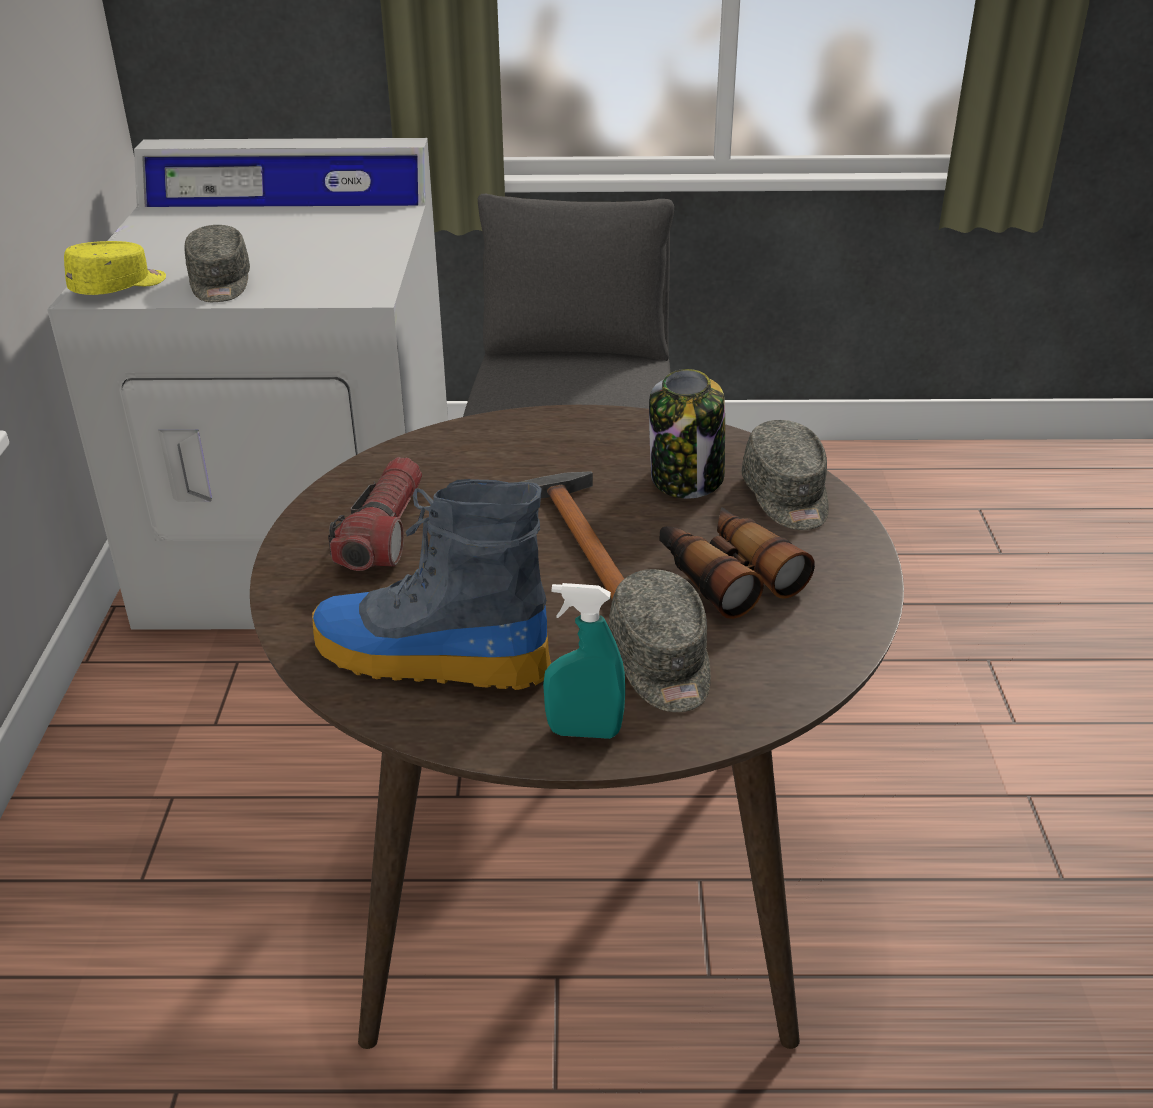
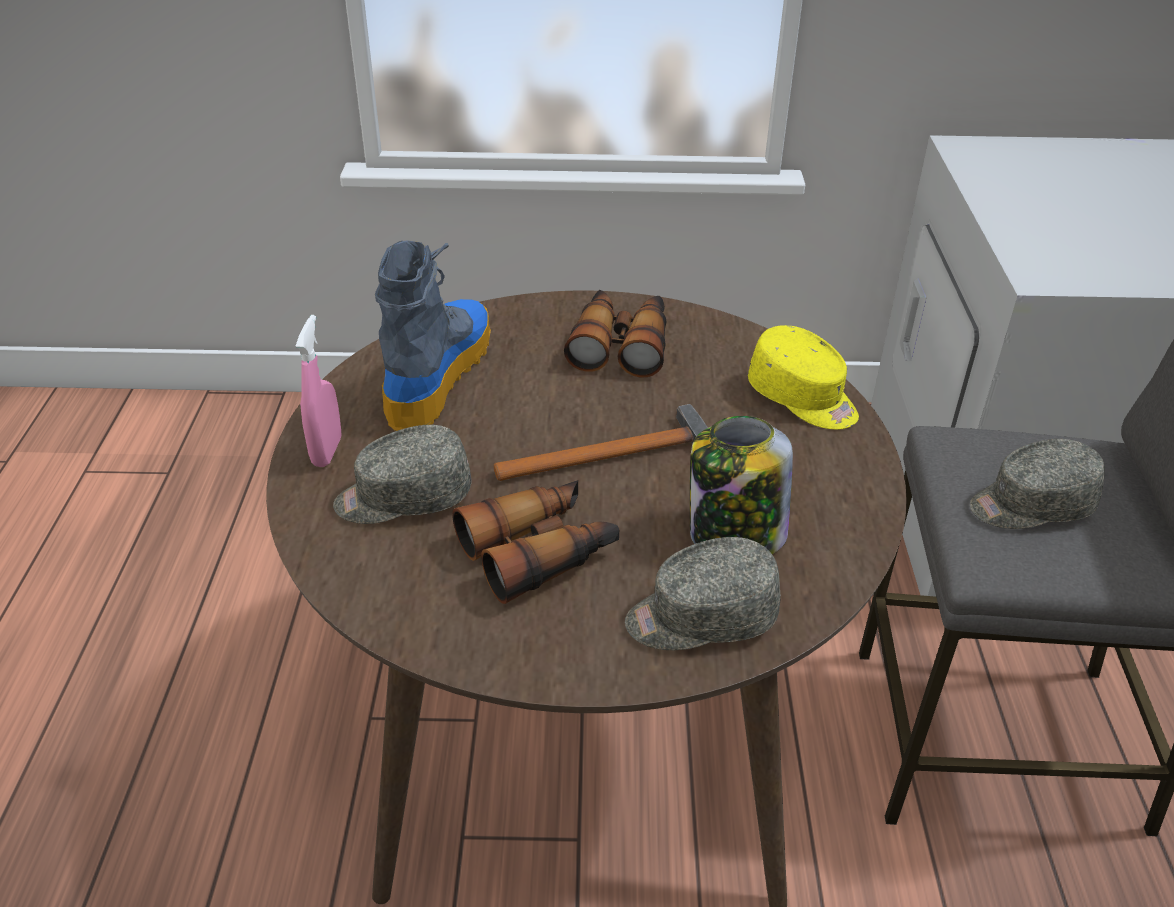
camera: 90 degrees right, 5 degrees up
yellow cap [64,241,166,295] -> yellow cap moved to [748,325,859,430]
grey cap [184,225,250,302] -> grey cap moved to [970,439,1105,529]
flashlight [328,457,422,571] -> binoculars [564,290,667,377]
turquoise spray bottle [543,583,625,739] -> pink spray bottle [295,315,342,467]

